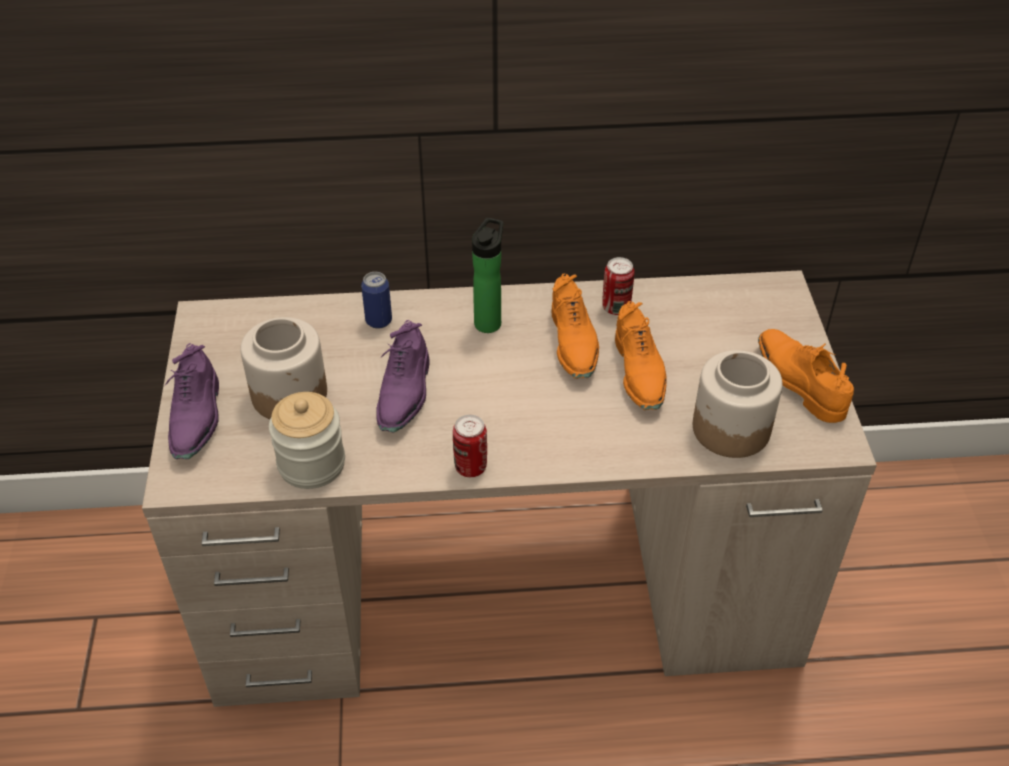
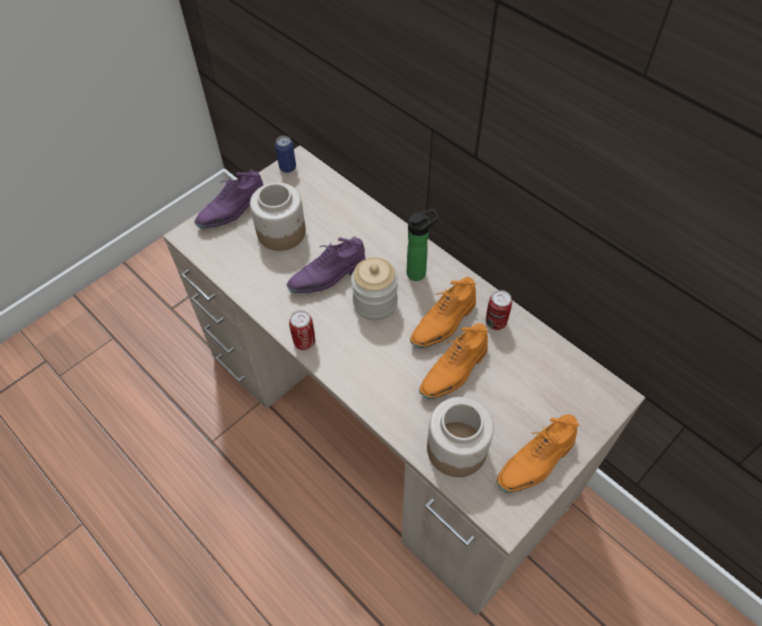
camera: 50 degrees right, 10 degrees up
jar [269,392,345,489] -> jar moved to [351,257,398,320]
can [361,272,392,329] -> can moved to [275,136,296,173]
orange shoe [758,329,854,423] -> orange shoe turned 150 degrees counterclockwise [496,414,579,493]

